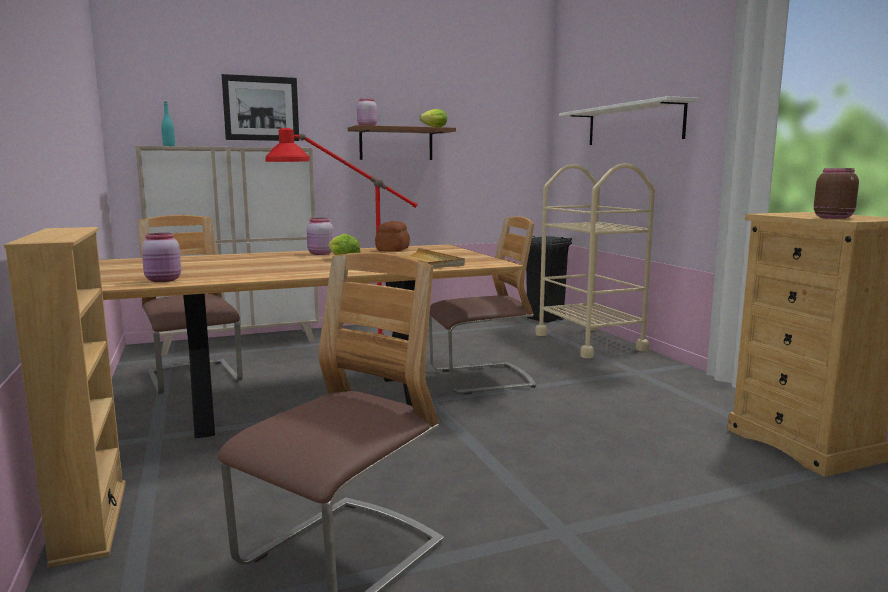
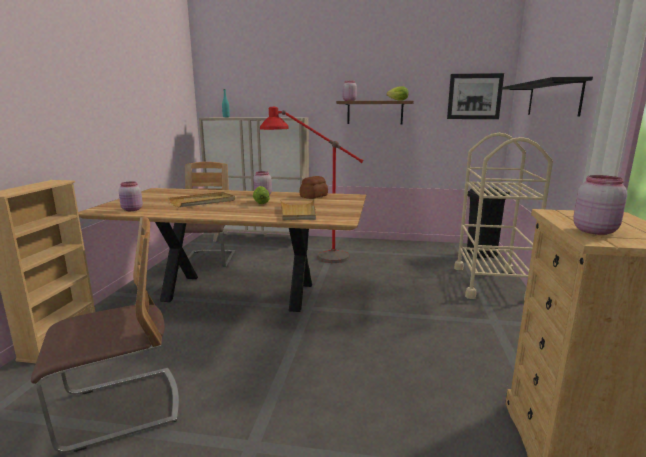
camera: 30 degrees right, 5 degrees up
picture [222,74,299,141] -> picture moved to [447,73,504,119]
chair [429,216,536,395] -> none
white shelf [559,96,698,145] -> black shelf [502,77,593,117]
brown jar [814,168,859,219] -> pink jar [573,175,627,235]
none -> beige tray [168,192,235,207]

